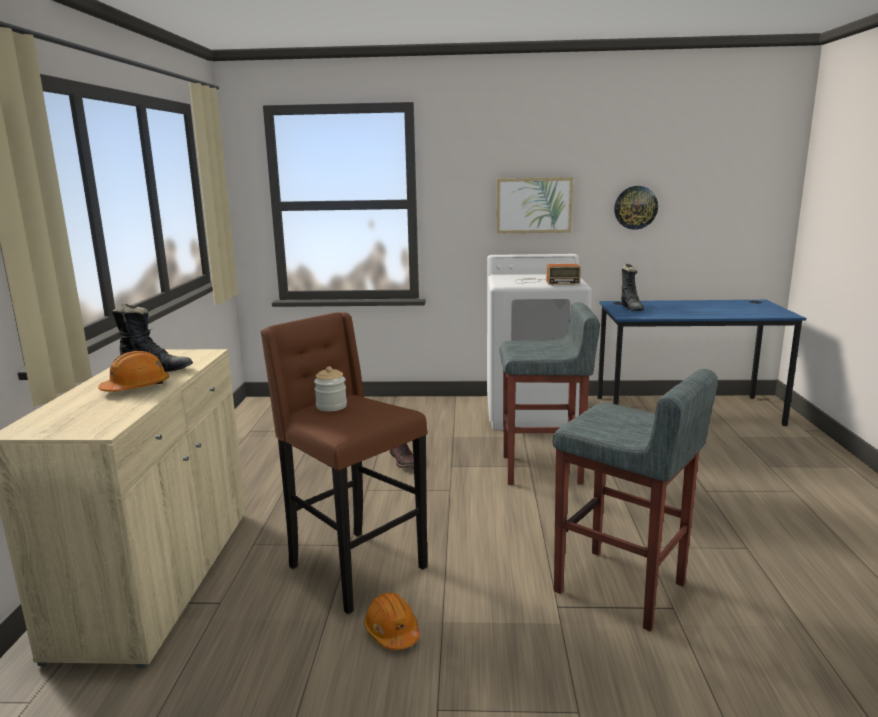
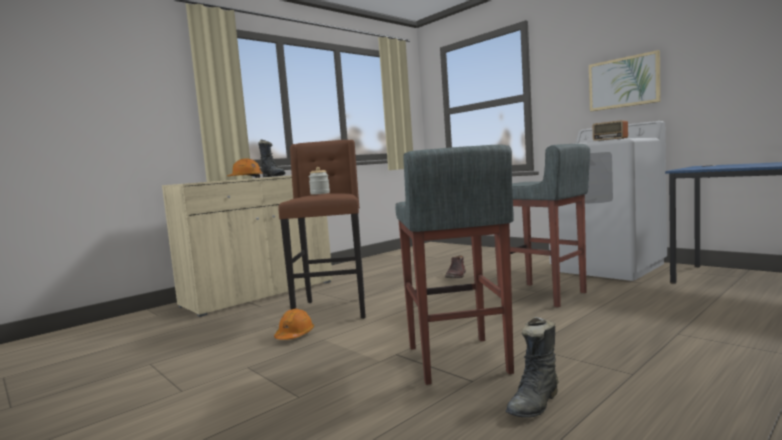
camera: 45 degrees right, 10 degrees down
wall clock [614,186,658,230] -> none
black boot [621,264,644,311] -> black boot moved to [506,316,558,418]

